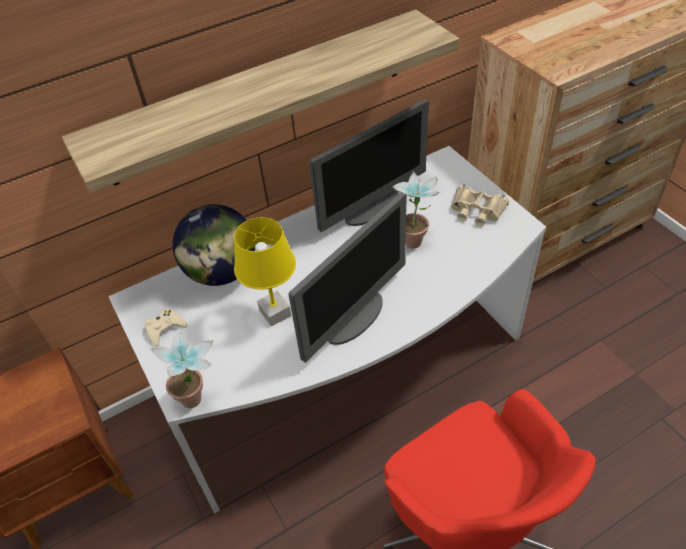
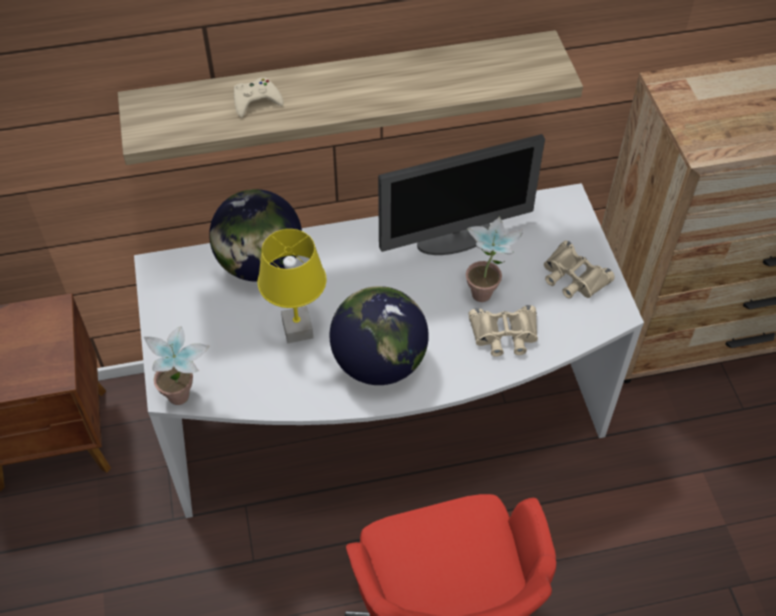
camera: 15 degrees right, 5 degrees up
beige game controller [144,309,187,347] -> beige game controller moved to [234,77,284,118]
monitor [288,192,407,363] -> globe [330,286,429,385]
none -> beige binoculars [468,305,538,357]

